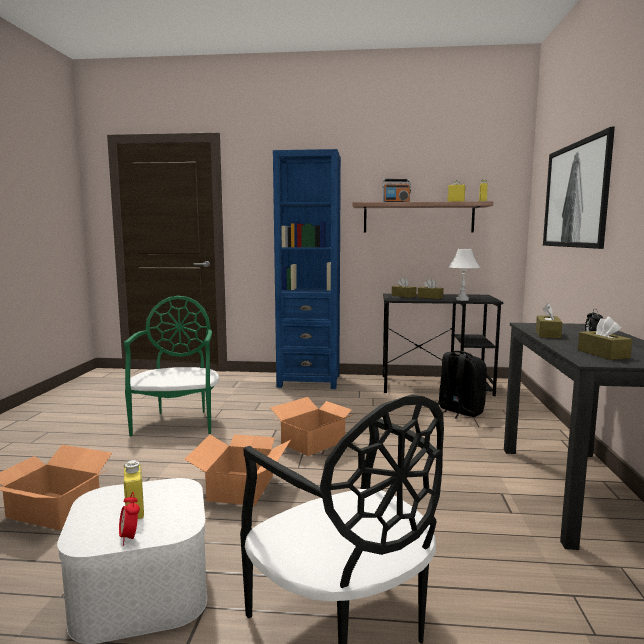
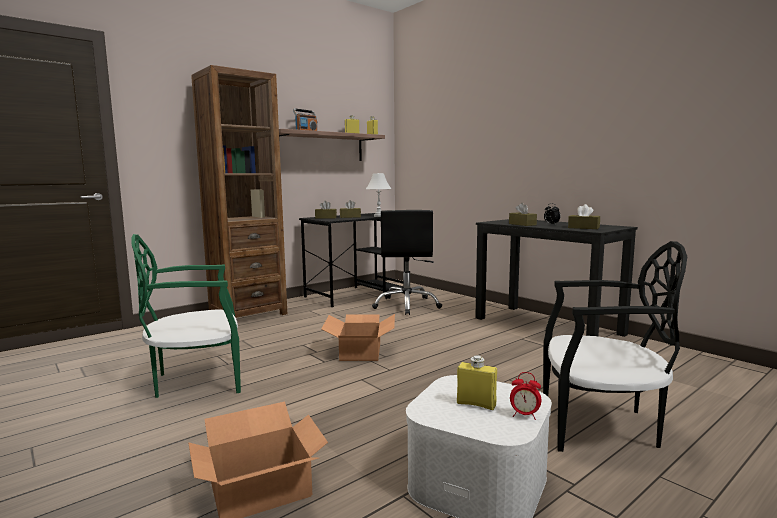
camera: 45 degrees left, 0 degrees up
green chair [124,296,219,437] -> green chair turned 60 degrees counterclockwise [131,234,241,398]
cardboard box [184,434,291,506] -> none
blue bookcase [273,149,341,389] -> brown bookcase [191,65,287,318]
black backpack [438,351,487,419] -> black office chair [372,210,442,315]
picture [543,127,615,249] -> none

